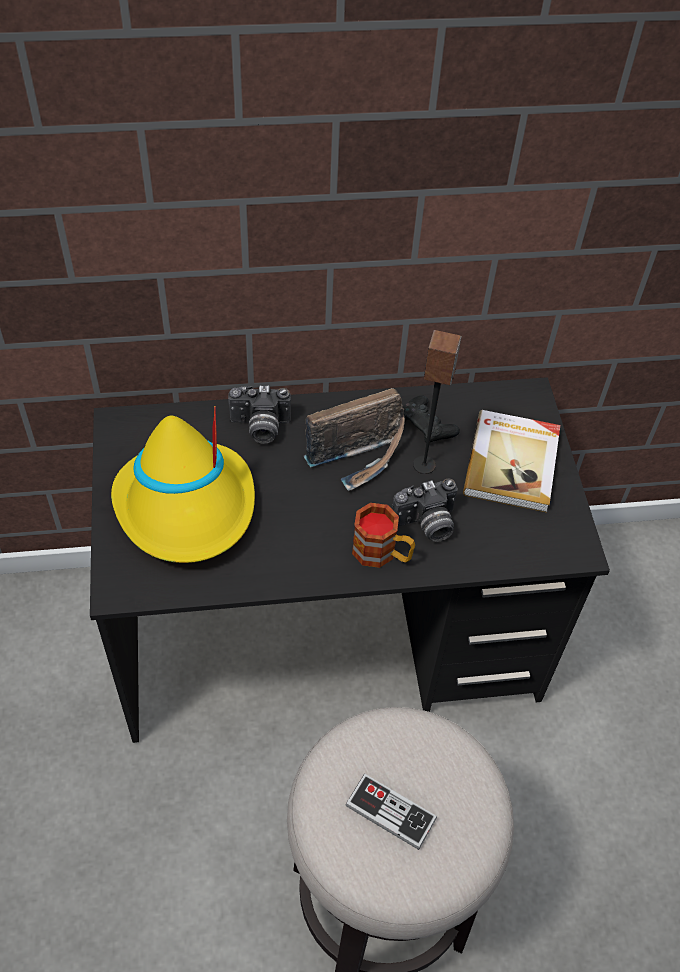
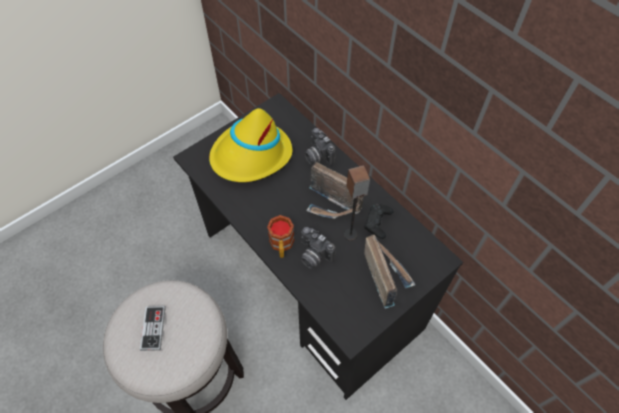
camera: 60 degrees right, 5 degrees up
book [463,410,560,513] -> radio [364,235,415,309]

